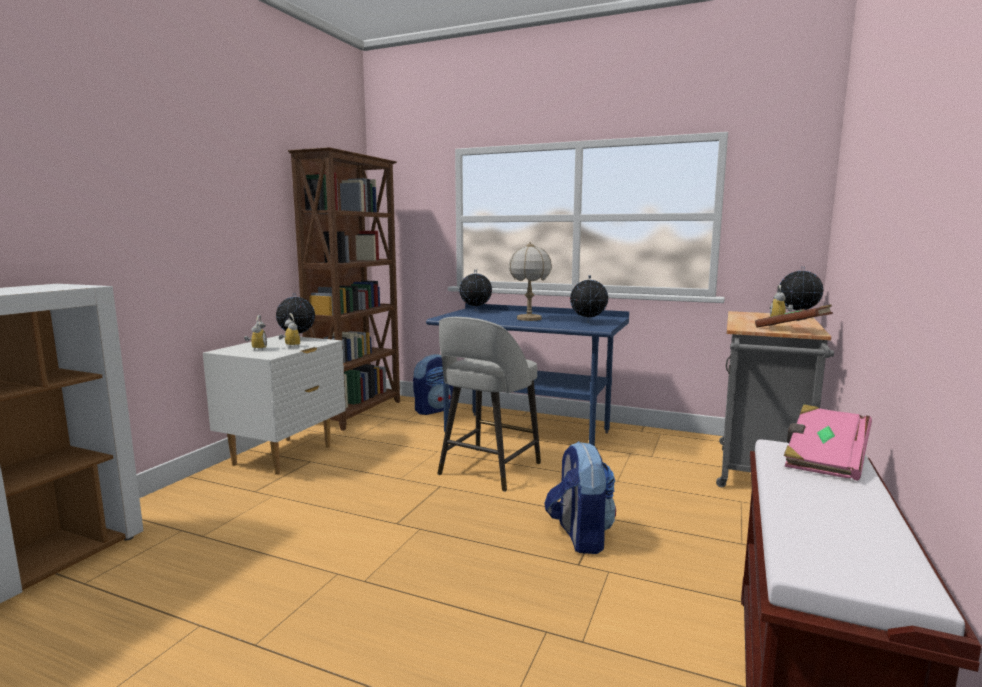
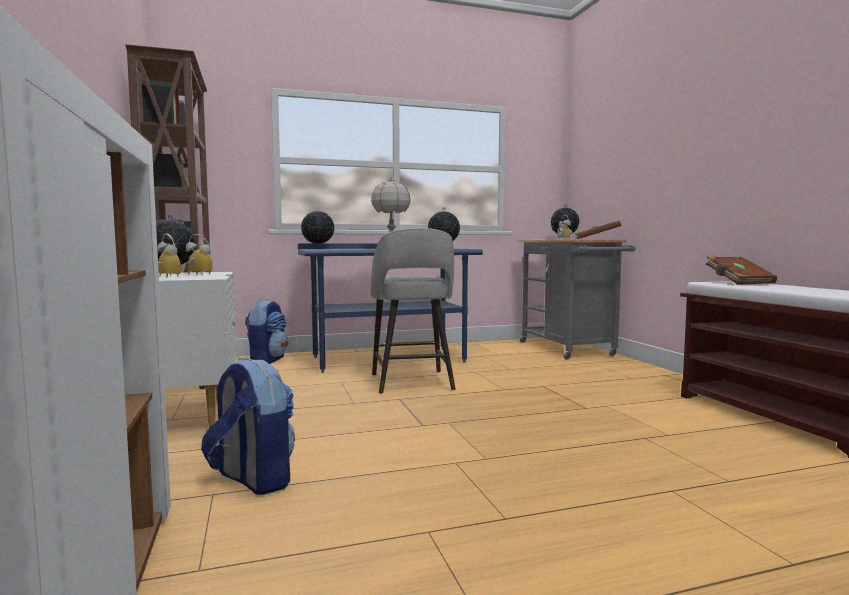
camera: 40 degrees left, 5 degrees down
backpack [544,441,616,554] -> backpack moved to [201,358,295,495]
pink book [784,404,872,481] -> brown book [706,256,777,285]

